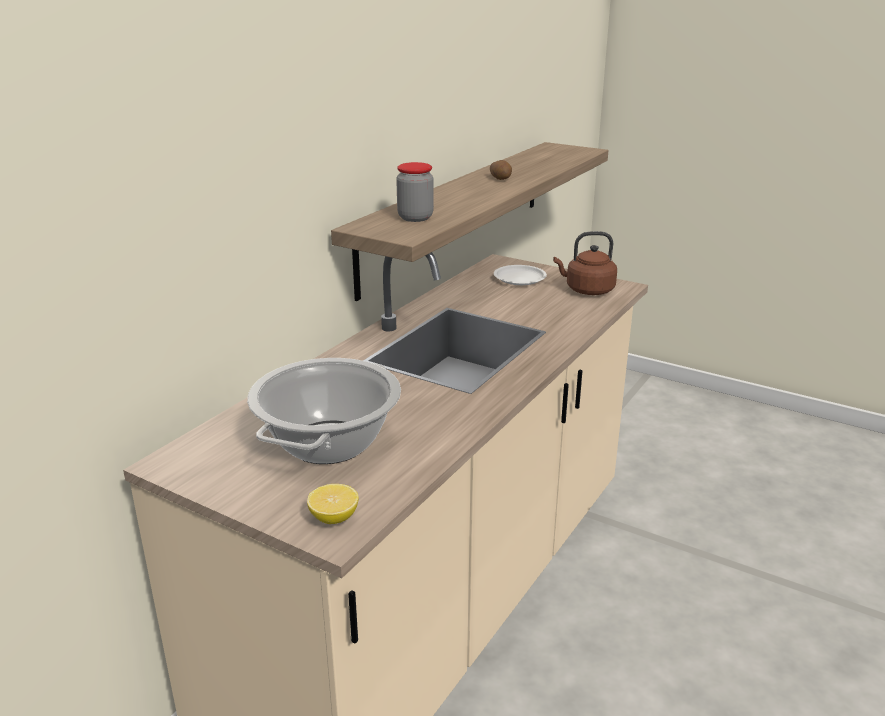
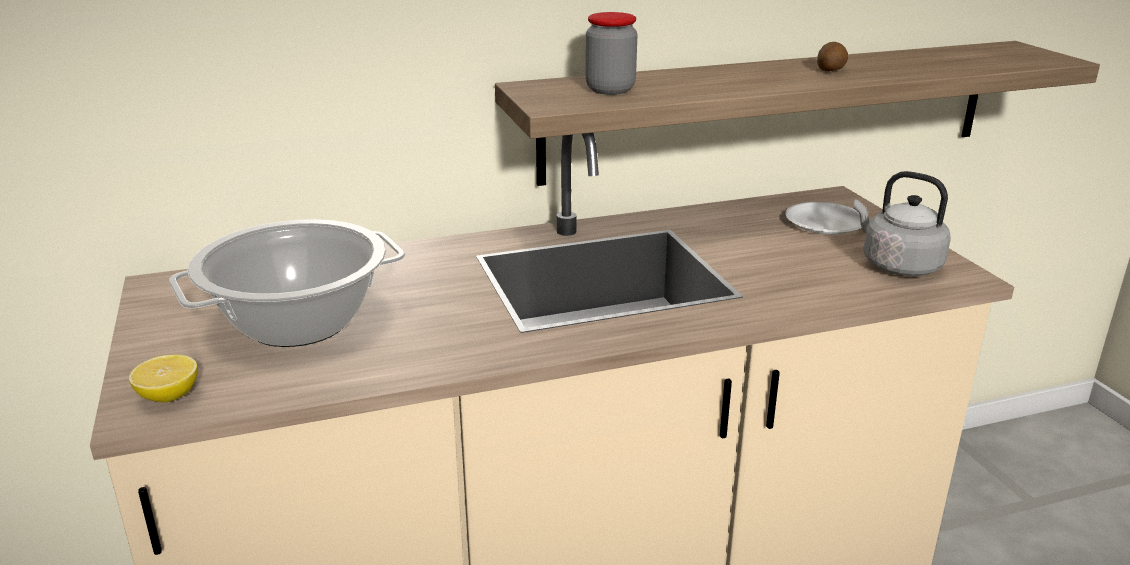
camera: 40 degrees right, 0 degrees up
brown kettle [553,231,617,295] -> grey kettle [853,171,951,276]

